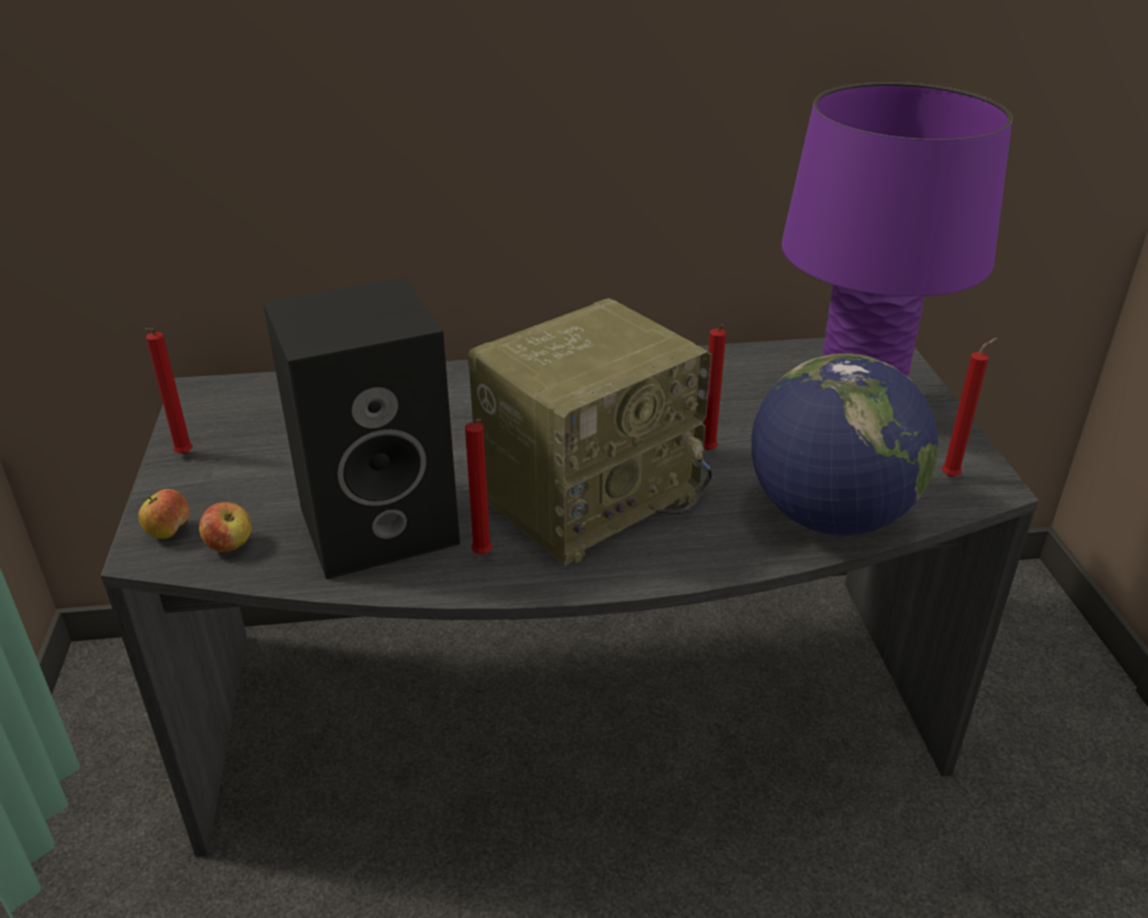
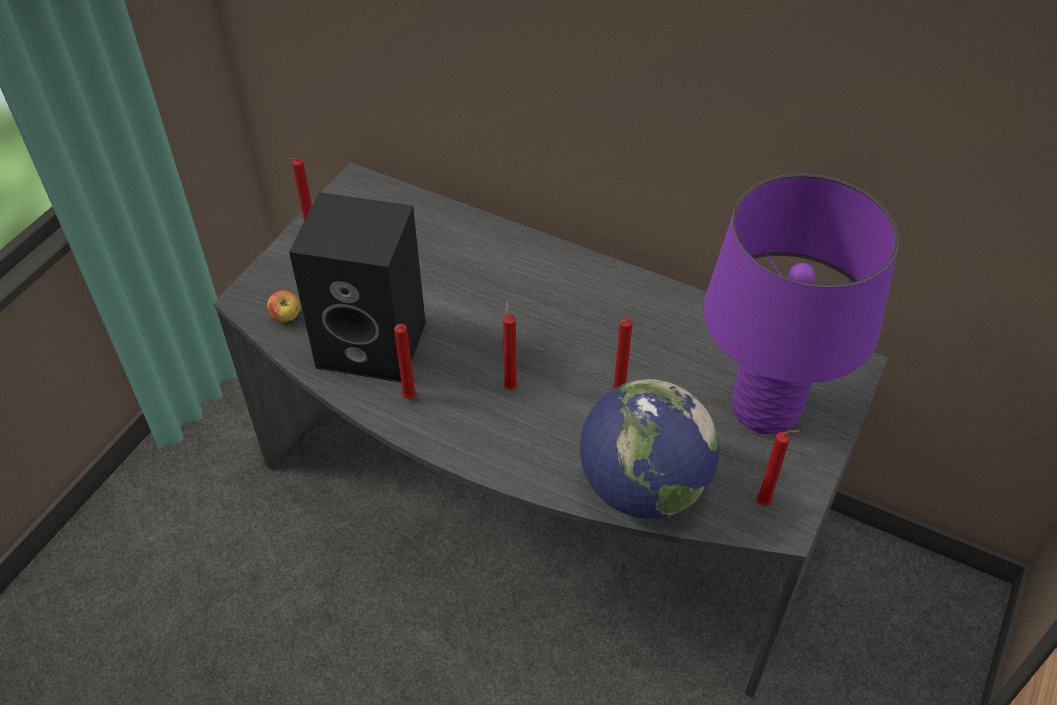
camera: 35 degrees right, 15 degrees up
apple [138,489,190,539] -> none
radio [468,298,712,566] -> red candle [503,301,518,390]

